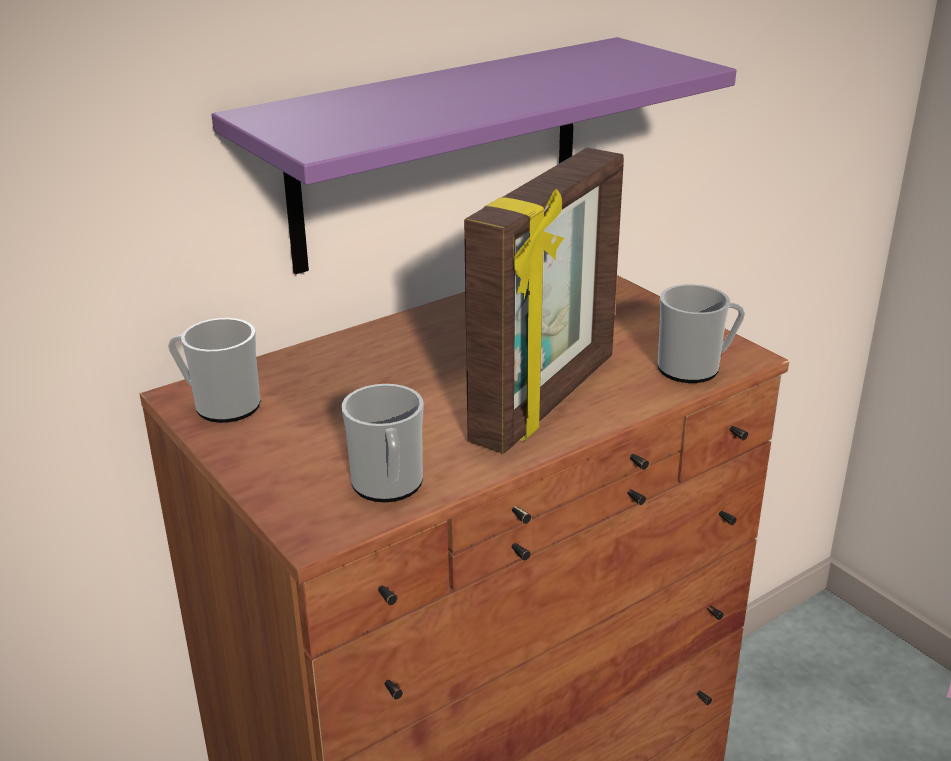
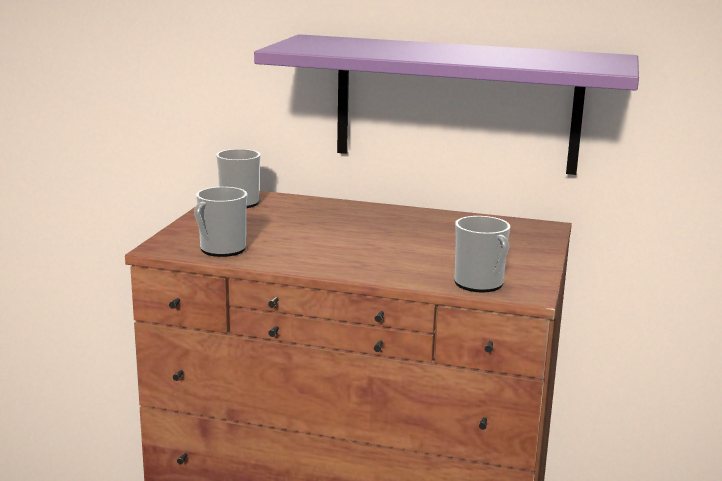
camera: 50 degrees right, 10 degrees down
picture frame [464,148,624,454] -> none

